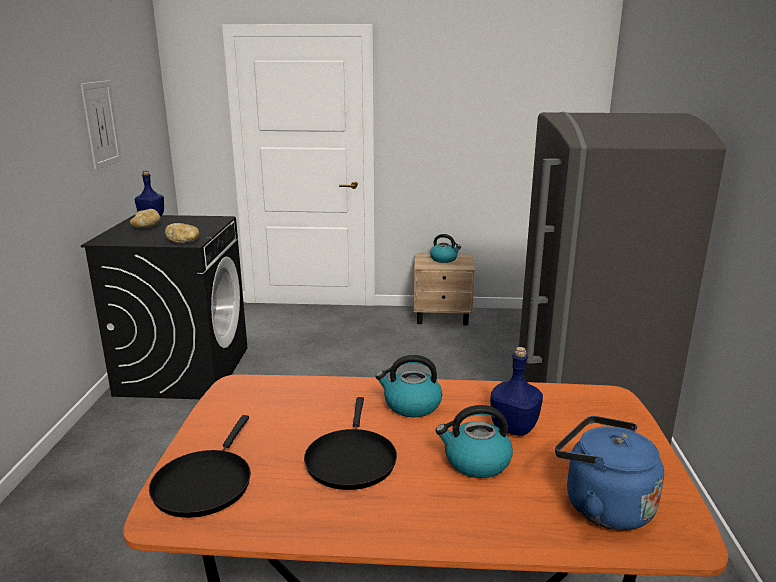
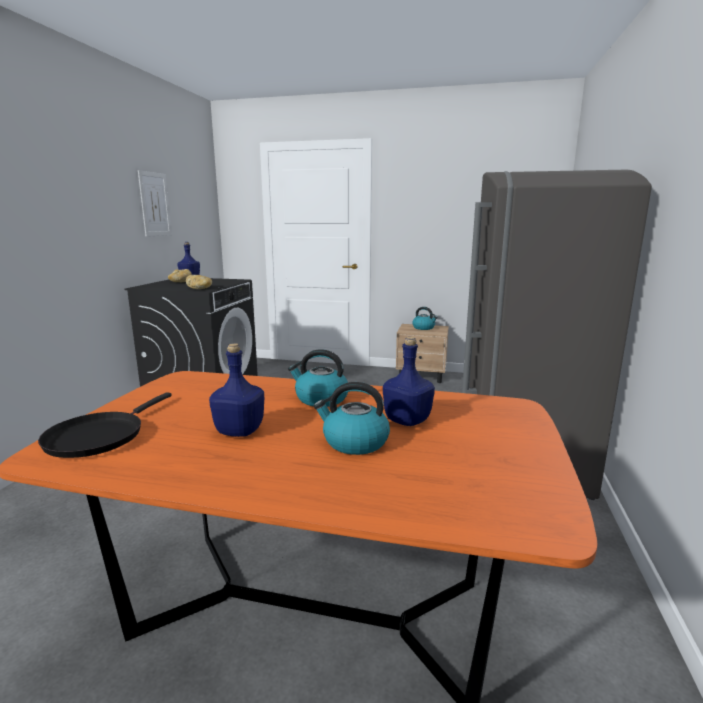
camera: 10 degrees right, 5 degrees down
black frying pan [304,397,397,490] -> blue bottle [209,343,264,437]
blue kettle [555,416,664,530] -> none

